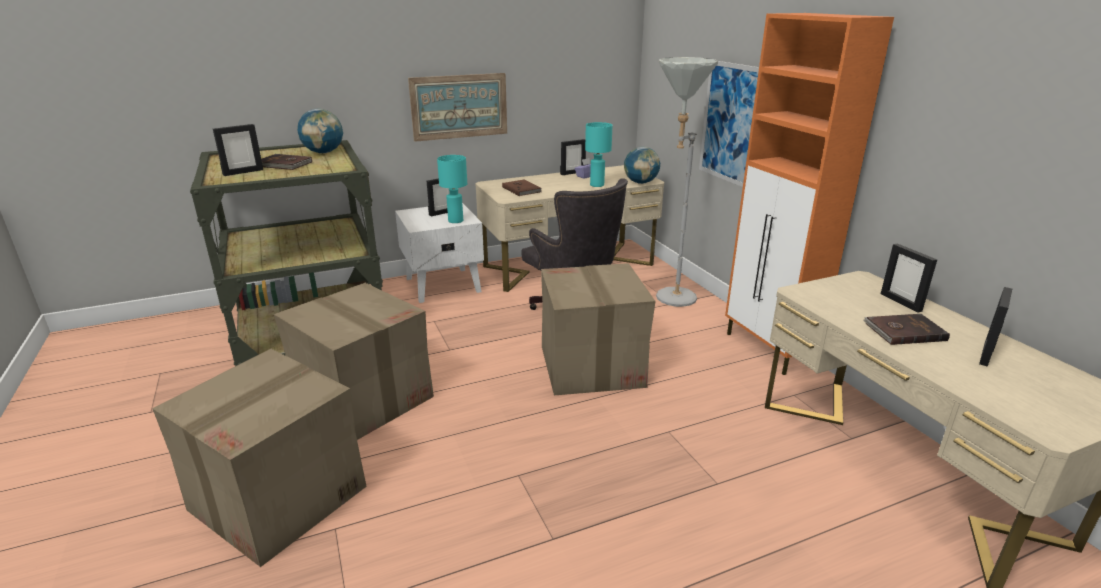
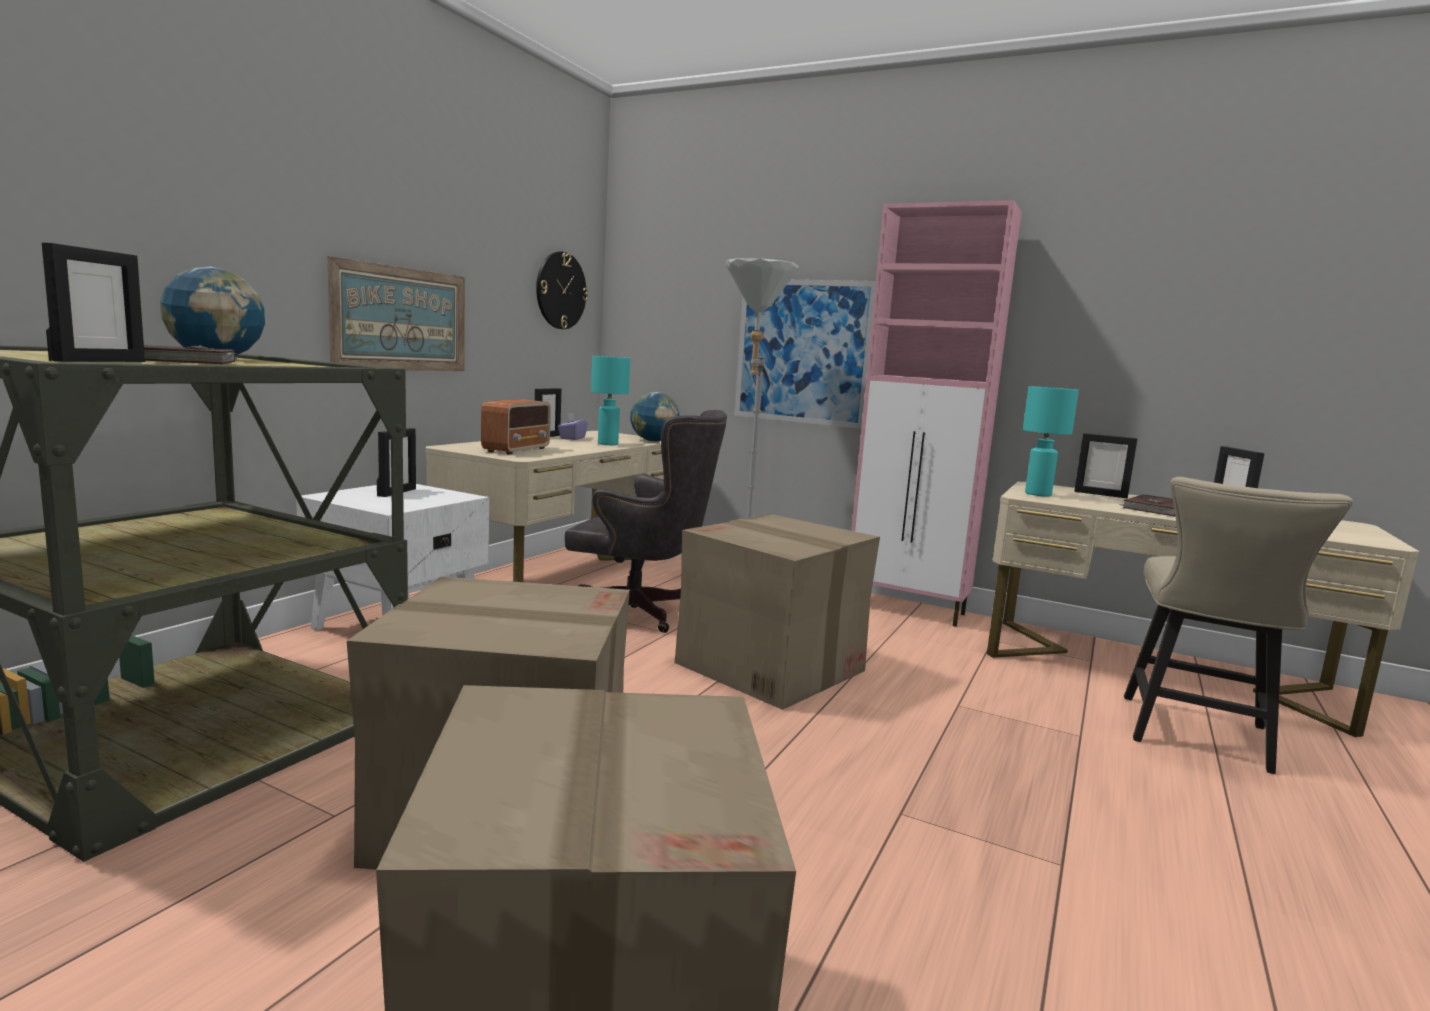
camera: 40 degrees left, 15 degrees down
turquoise table lamp [437,155,467,223] -> turquoise table lamp moved to [1023,386,1079,497]
brown book [502,180,542,196] -> radio [481,399,551,454]
orange cabinet [725,13,894,375] -> pink cabinet [851,200,1021,627]
none -> wall clock [536,252,588,329]
none -> beige chair [1124,477,1353,774]

